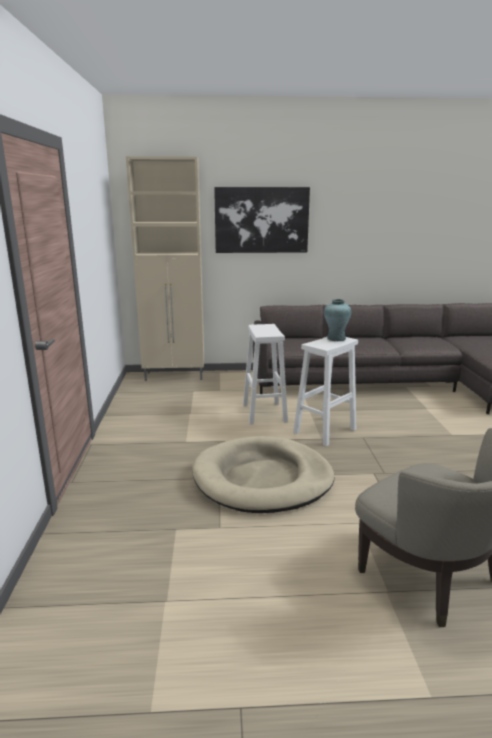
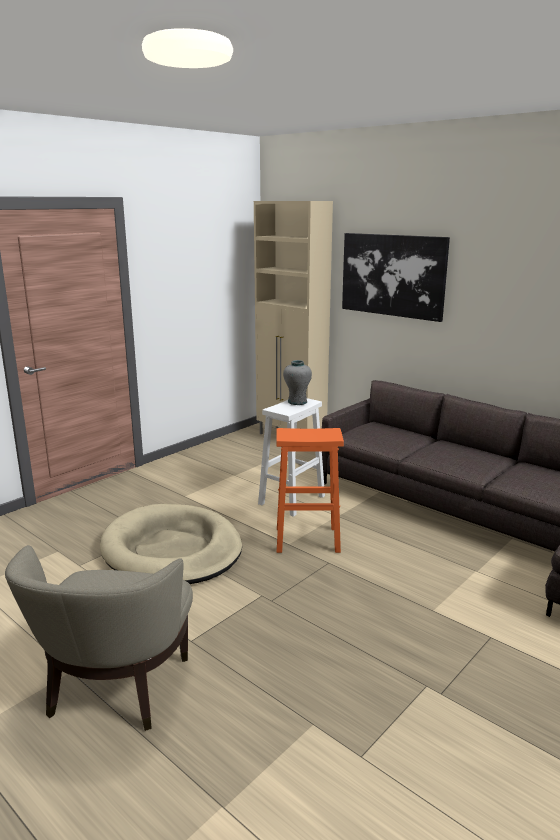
camera: 45 degrees right, 0 degrees up
white stool [293,337,358,446] -> orange stool [276,428,344,553]
turquoise vase [324,299,351,341] -> none
none -> grey vase [283,360,312,405]

